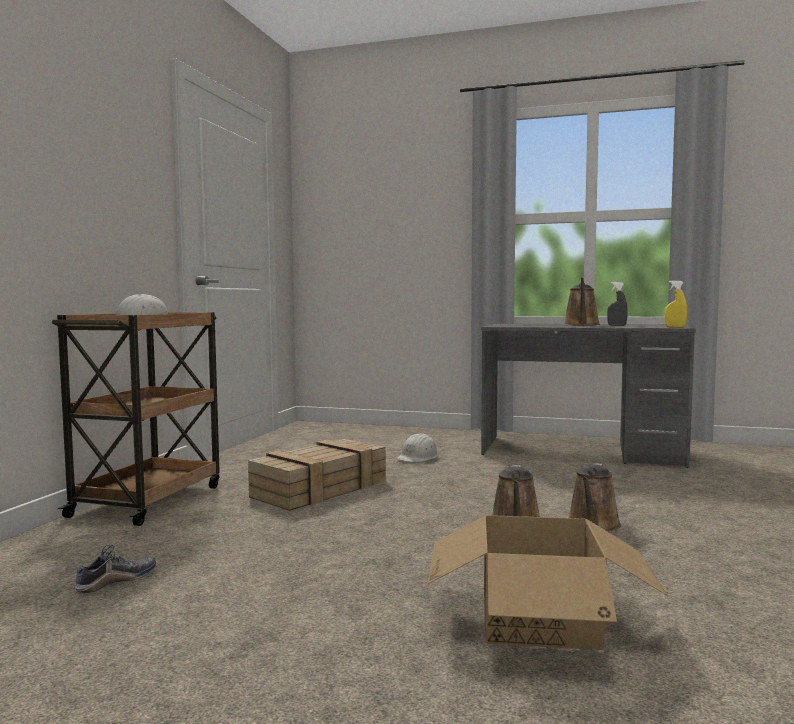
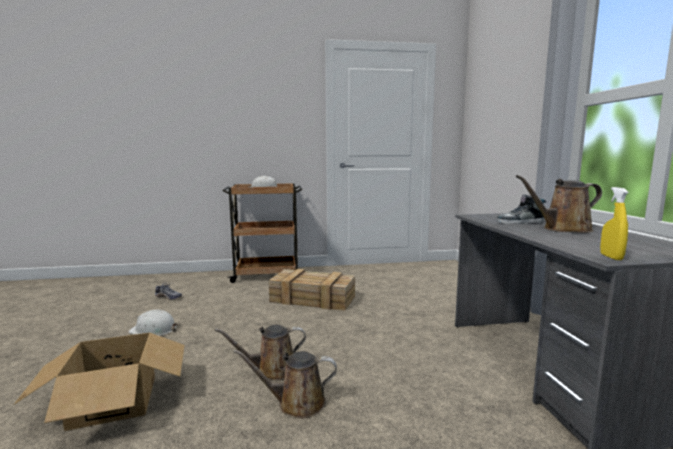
camera: 65 degrees right, 5 degrees up
white hard hat [397,433,439,462] -> white hard hat moved to [128,310,178,336]
grey spray bottle [607,282,628,326] -> none
none -> shoe [497,194,546,224]

